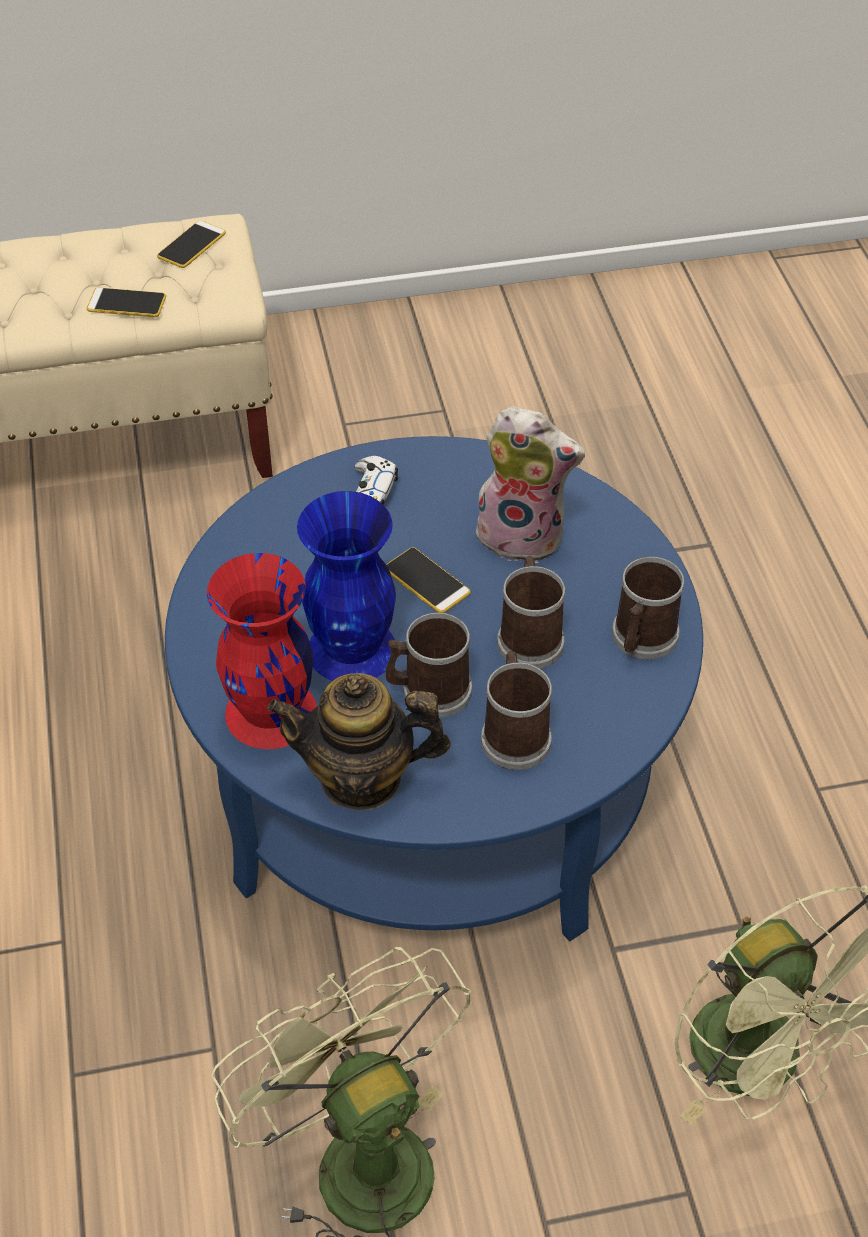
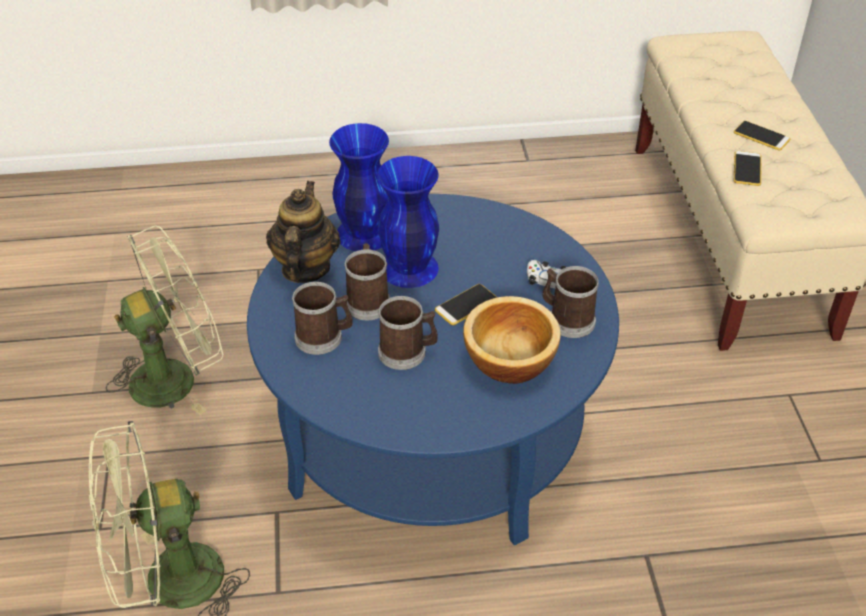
camera: 95 degrees right, 5 degrees down
phone [157,221,226,268] -> phone moved to [734,121,790,150]
red vase [207,553,317,749] -> blue vase [329,123,389,251]
plush toy [467,406,585,563] -> bowl [463,296,561,384]
mug [612,557,684,659] -> mug moved to [543,266,599,338]

